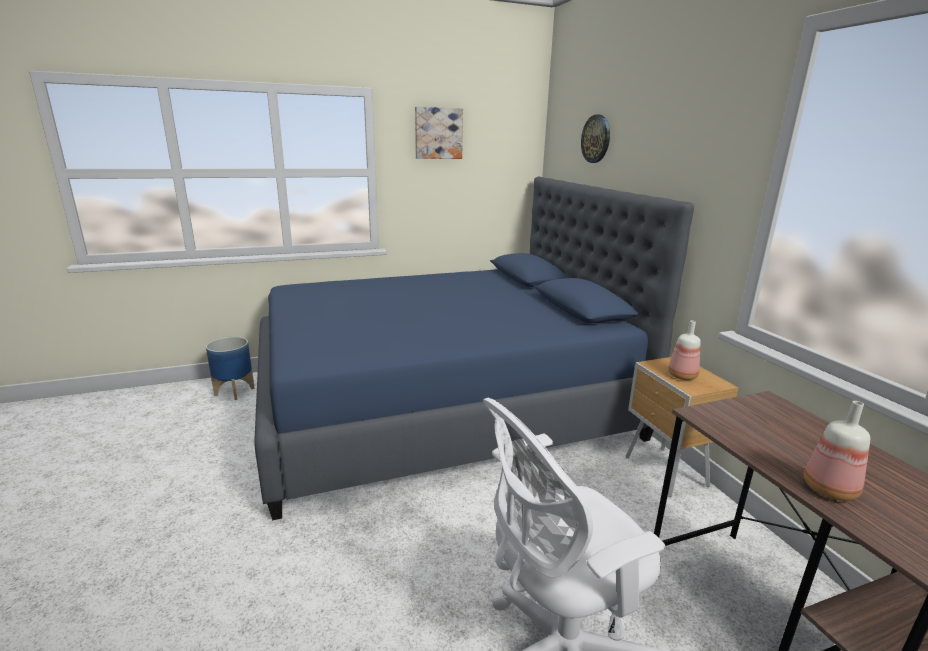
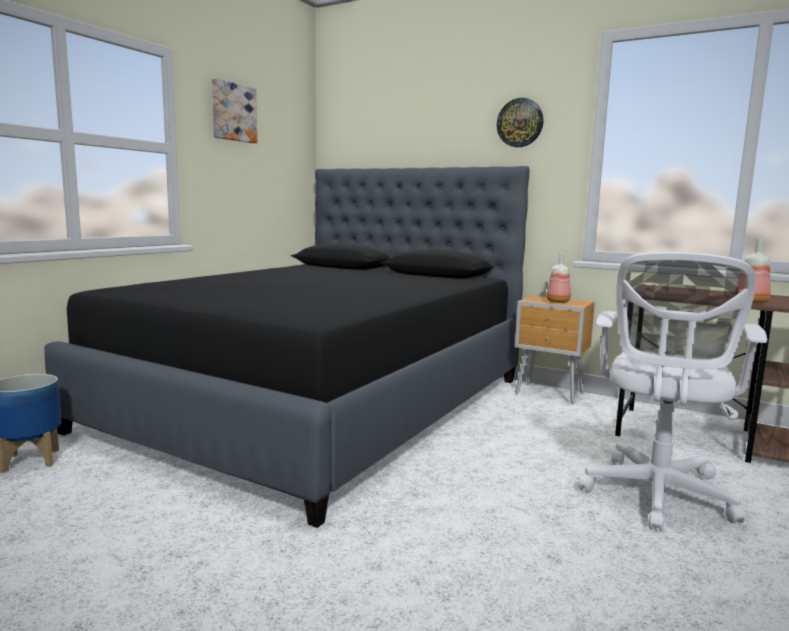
camera: 40 degrees left, 10 degrees down
blue bed [254,176,694,520] -> black bed [44,166,530,528]
wall clock [581,115,610,163] -> wall clock moved to [497,98,543,147]

